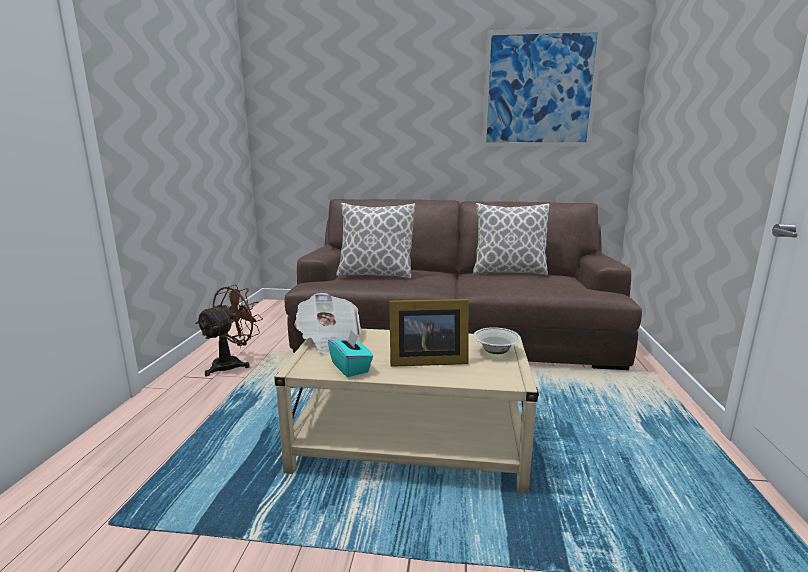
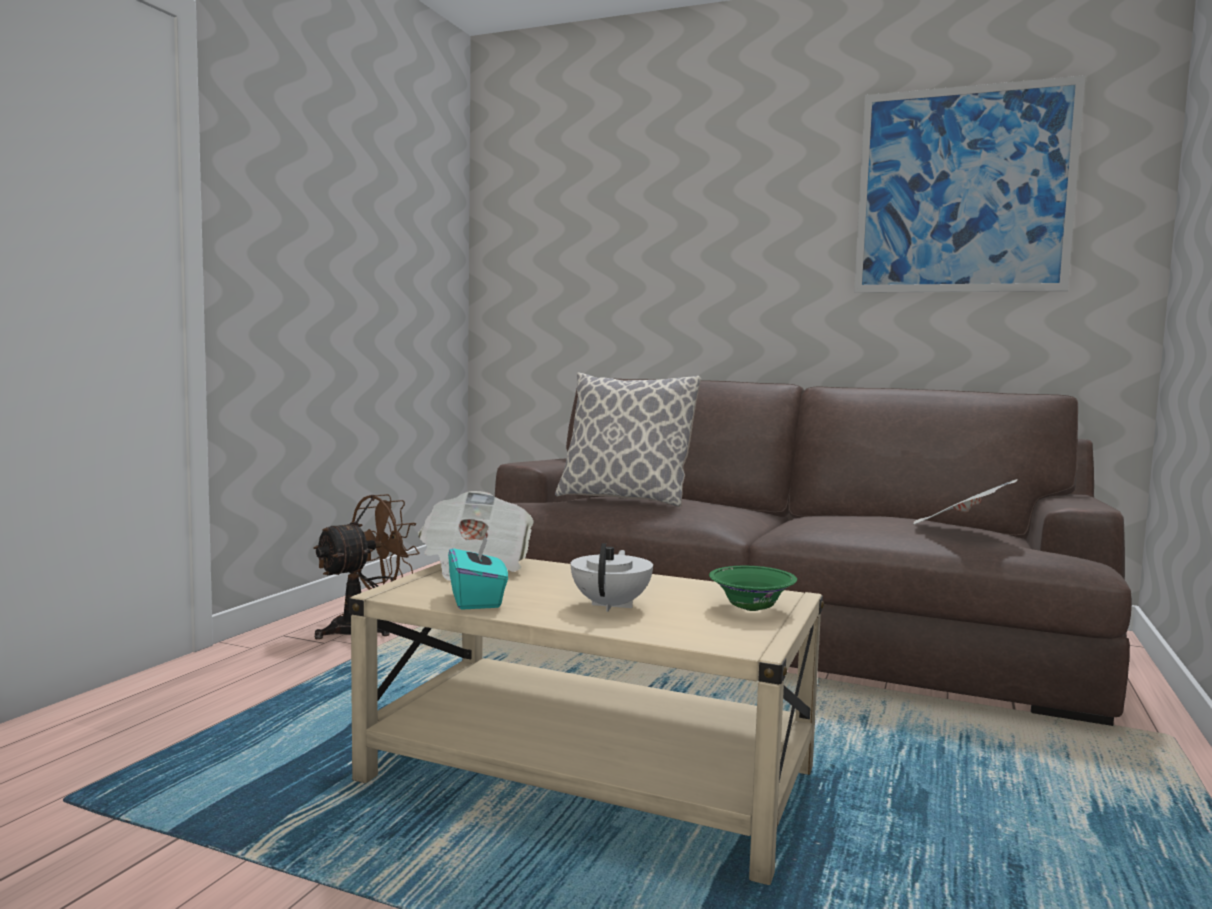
camera: 15 degrees right, 10 degrees down
picture frame [389,299,469,367] -> white teapot [571,543,653,612]
pillow [473,203,549,275] -> none
white bowl [474,327,521,354] -> green bowl [709,566,797,611]
none -> newspaper [913,479,1018,525]

